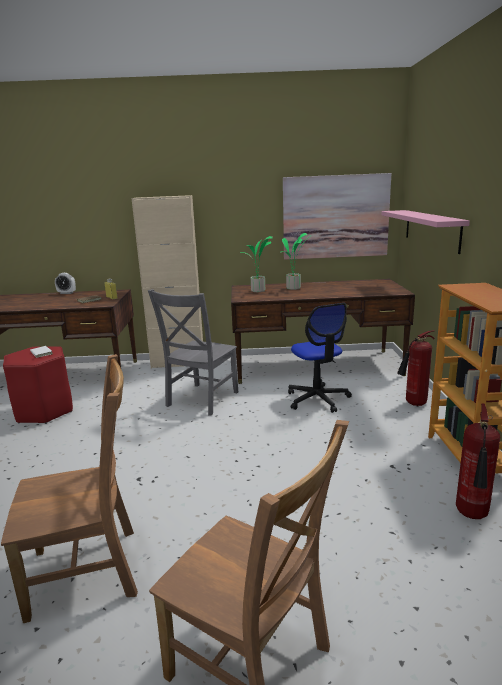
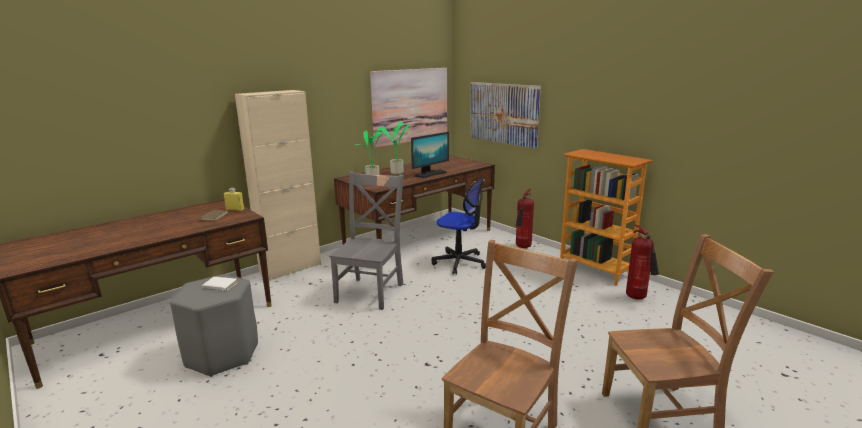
camera: 40 degrees left, 0 degrees up
red stool [3,346,73,424] -> grey stool [170,274,258,377]
alarm clock [55,273,76,294] -> none
grey chair [148,289,238,415] -> grey chair turned 150 degrees counterclockwise [329,172,404,310]
pink shelf [381,210,470,254] -> picture [470,82,541,149]
none -> monitor [411,132,449,178]

